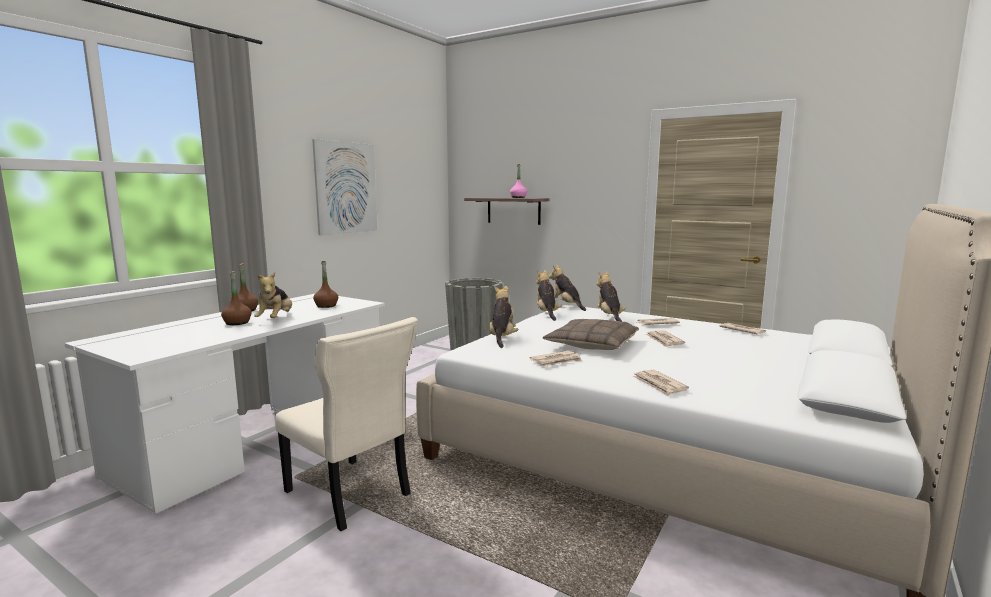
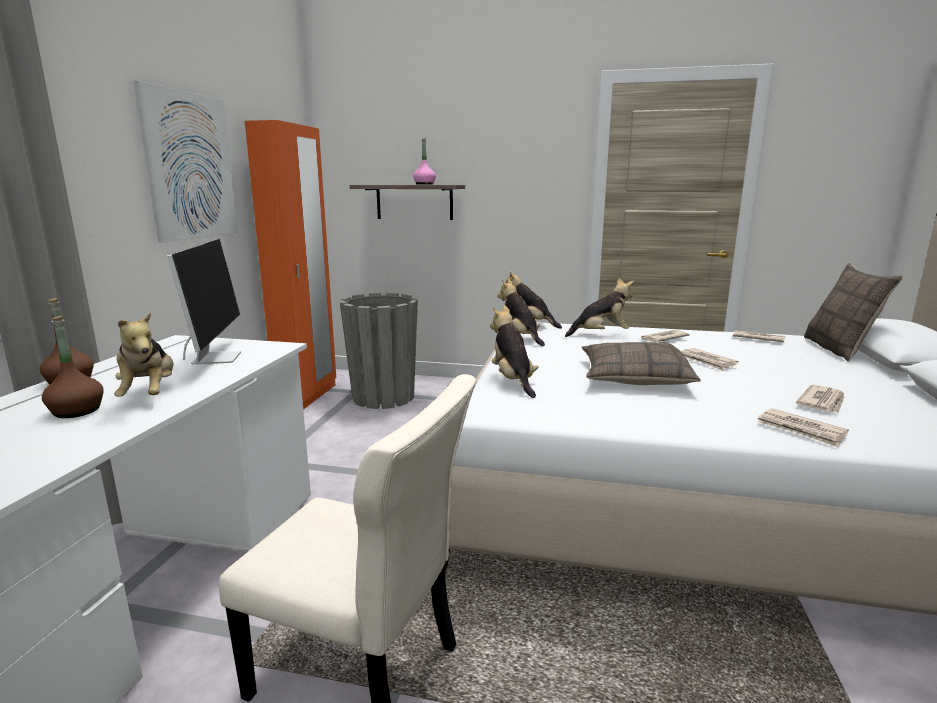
camera: 20 degrees left, 5 degrees up
brown bottle [313,261,338,308] -> monitor [167,239,241,364]
newspaper [529,351,582,366] -> newspaper moved to [796,385,845,413]
plush toy [596,272,626,321] -> plush toy turned 105 degrees clockwise [565,277,634,337]
none -> orange wardrobe [245,120,336,410]
none -> pillow [804,263,903,362]

